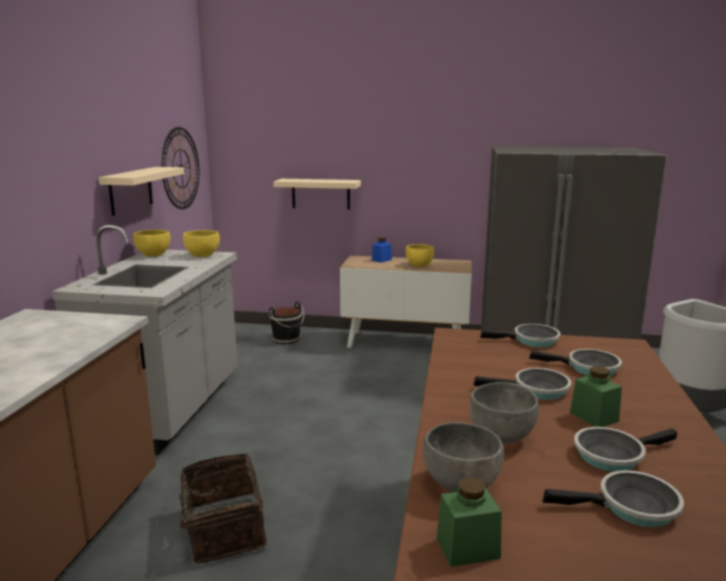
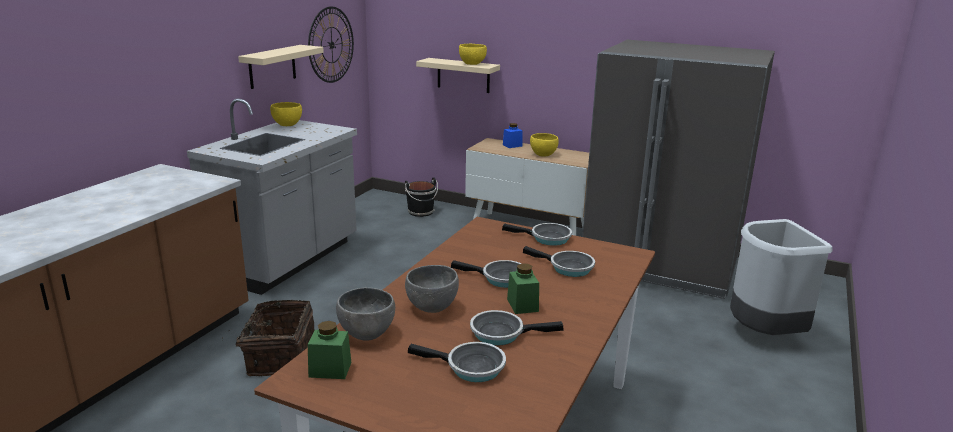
camera: 15 degrees right, 5 degrees up
yellow bowl [183,230,220,257] -> yellow bowl moved to [459,44,487,65]

